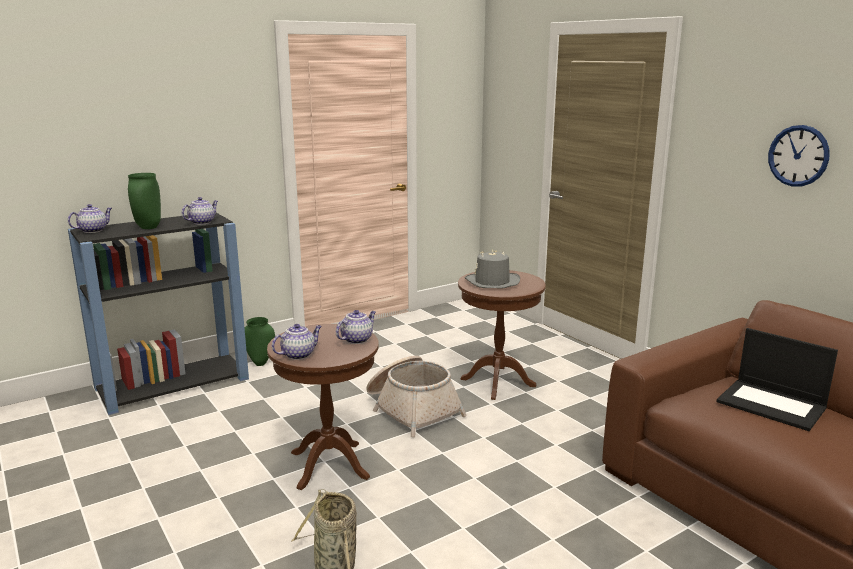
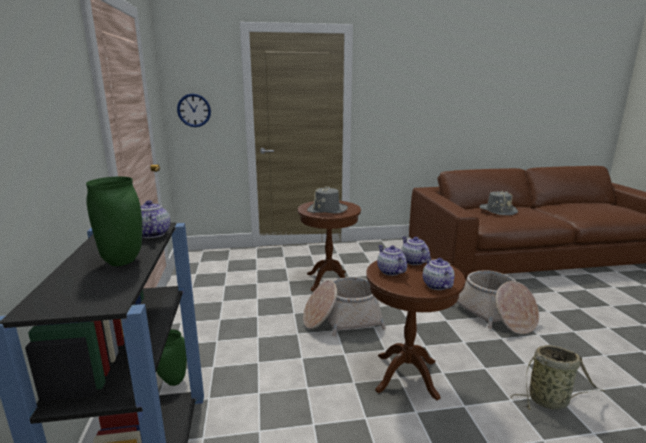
camera: 65 degrees left, 0 degrees up
teapot [68,204,112,233] -> teapot moved to [377,245,407,276]
laptop [716,328,838,431] -> grey hat [479,190,518,215]
wall clock [768,125,830,187] -> wall clock moved to [177,94,211,127]
none -> basket [453,270,539,334]

